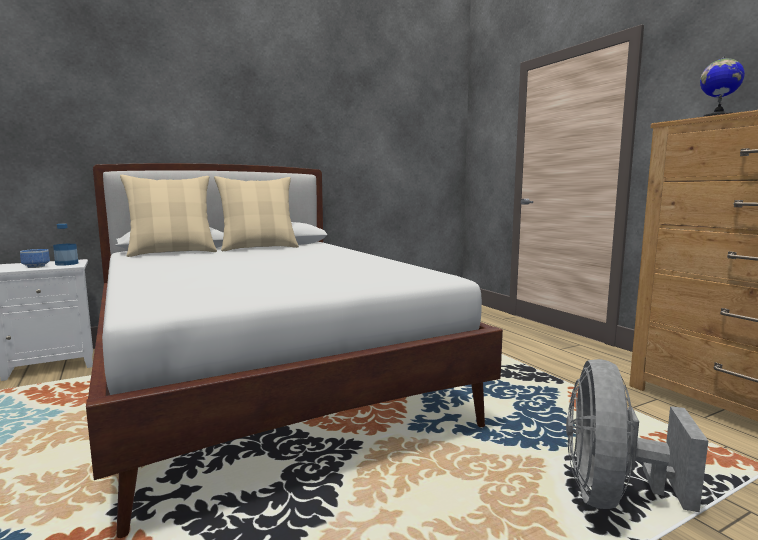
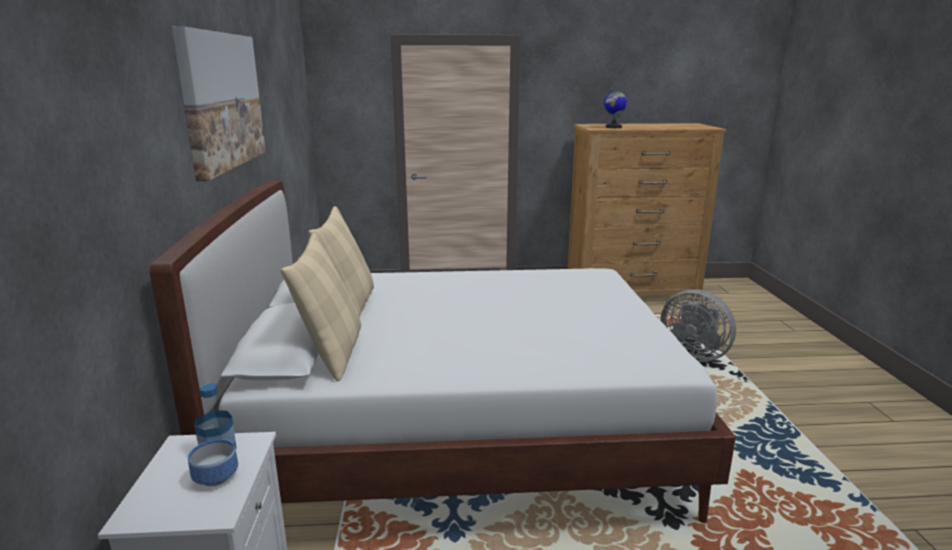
camera: 65 degrees left, 10 degrees up
none -> picture [172,26,266,182]

